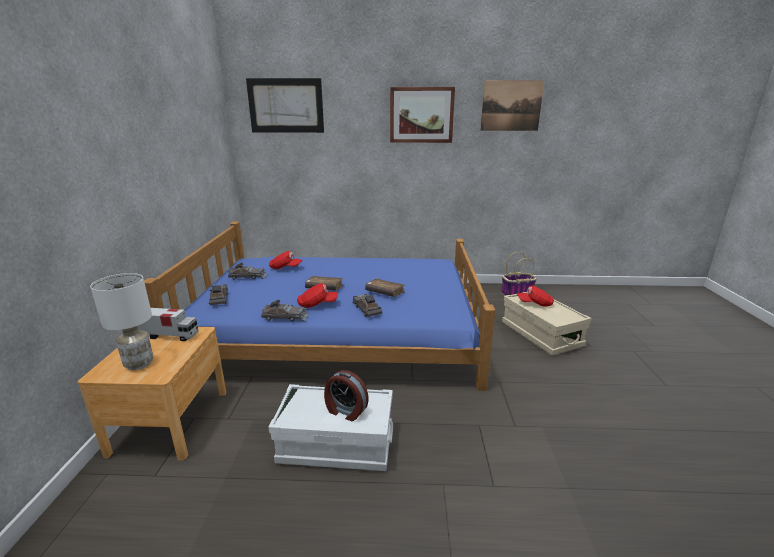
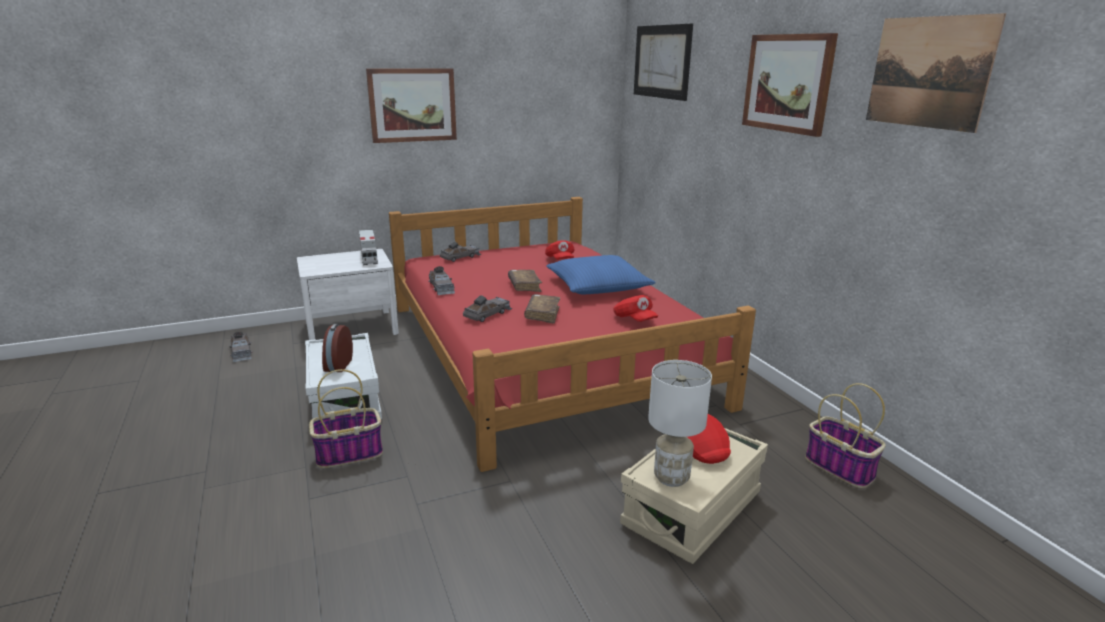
camera: 65 degrees right, 0 degrees up
brown nightstand [78,327,227,461] -> white nightstand [297,249,399,340]
white table lamp [90,273,154,370] -> white table lamp moved to [648,360,712,487]
blue bed [144,221,495,391] -> red bed [389,197,756,472]
grey toy car [228,263,267,280] -> grey toy car moved to [230,332,253,362]
red cap [297,283,338,308] -> red cap moved to [613,295,658,322]
none -> basket [309,369,383,468]
none -> picture [366,68,457,143]
none -> blue pillow [546,255,656,294]

